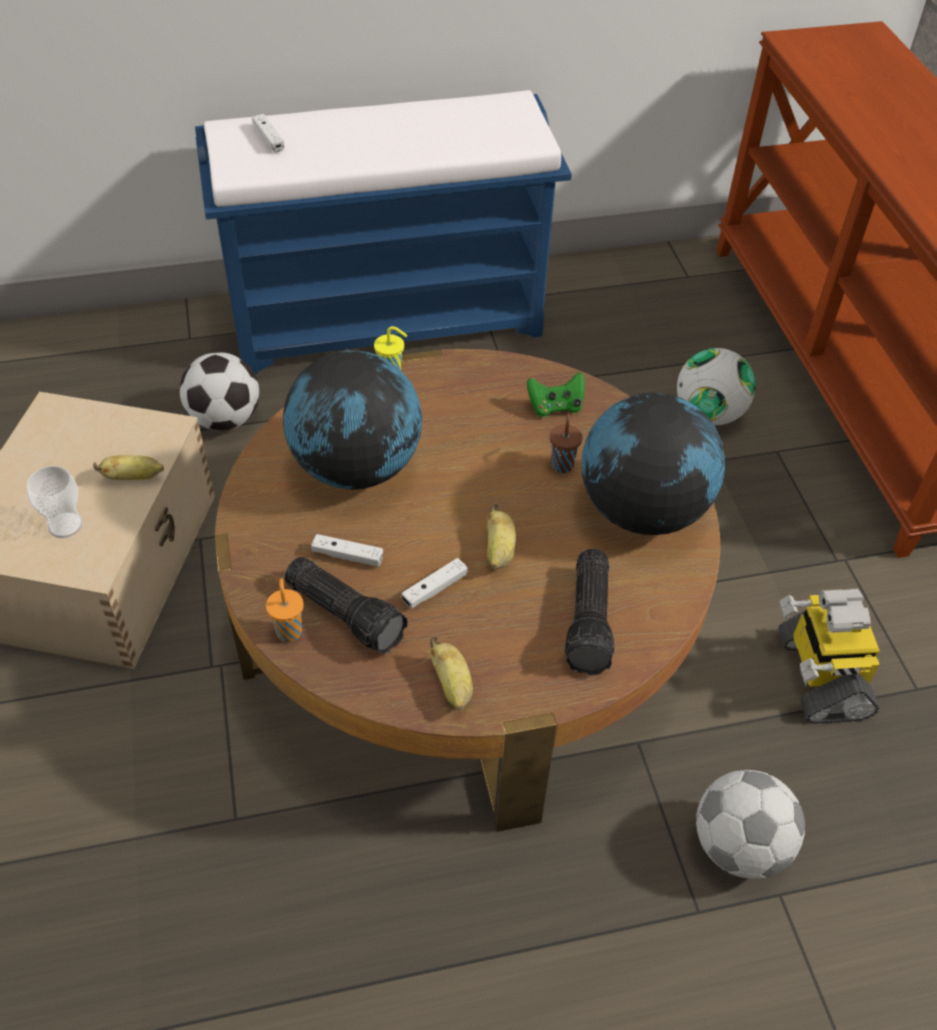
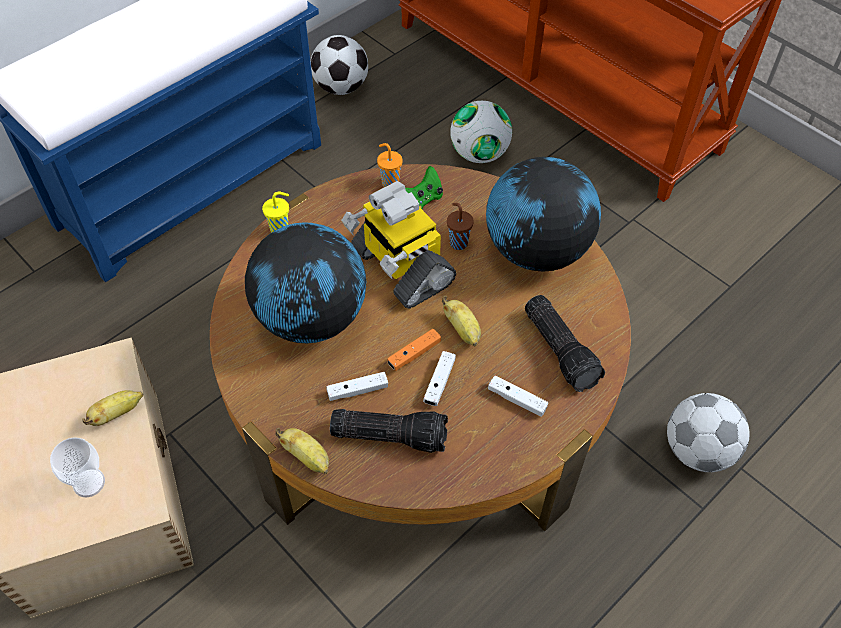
camera: 30 degrees left, 5 degrees up
football [180,352,259,431] -> football moved to [311,35,368,95]
white game controller [252,114,285,152] -> white game controller moved to [488,375,548,417]
orange cup [266,578,304,642] -> orange cup moved to [377,143,403,187]
banana [430,636,473,711] -> banana moved to [276,428,329,474]
toy robot [778,589,880,724] -> toy robot moved to [342,181,456,309]
none -> orange game controller [387,329,441,371]

